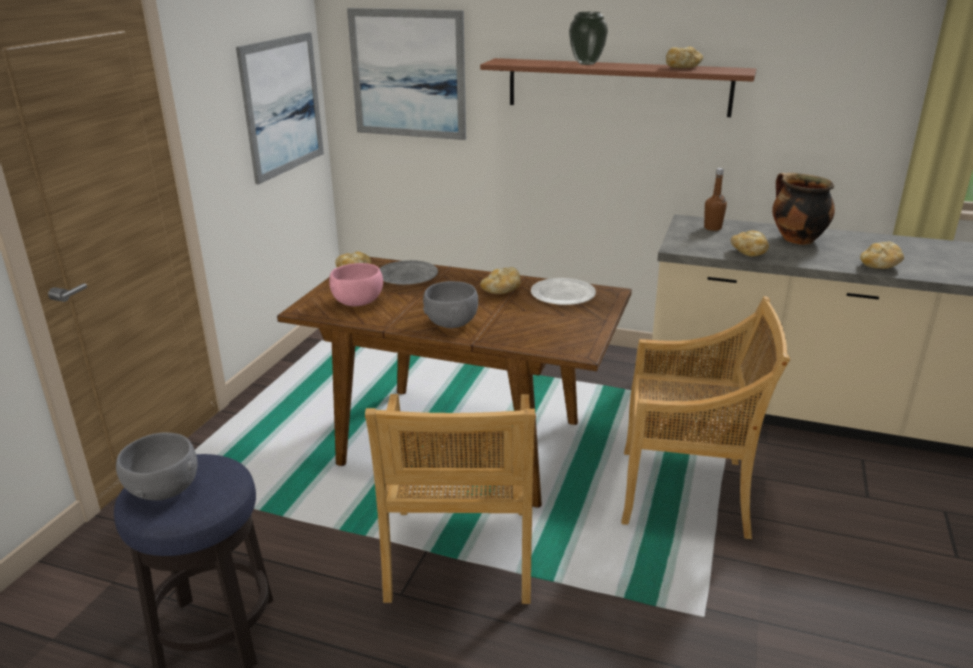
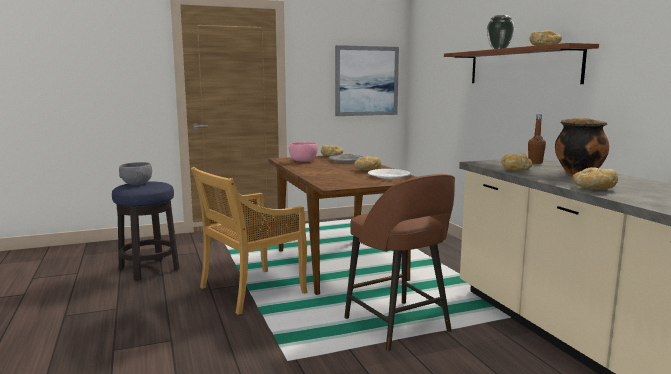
camera: 50 degrees right, 15 degrees down
picture [347,8,466,140] -> none
grey bowl [423,281,478,328] -> none
beige chair [621,296,790,539] -> brown stool [344,174,455,351]

